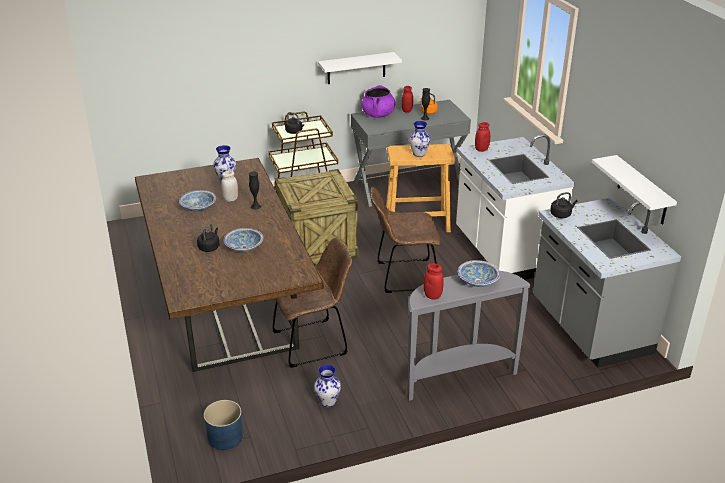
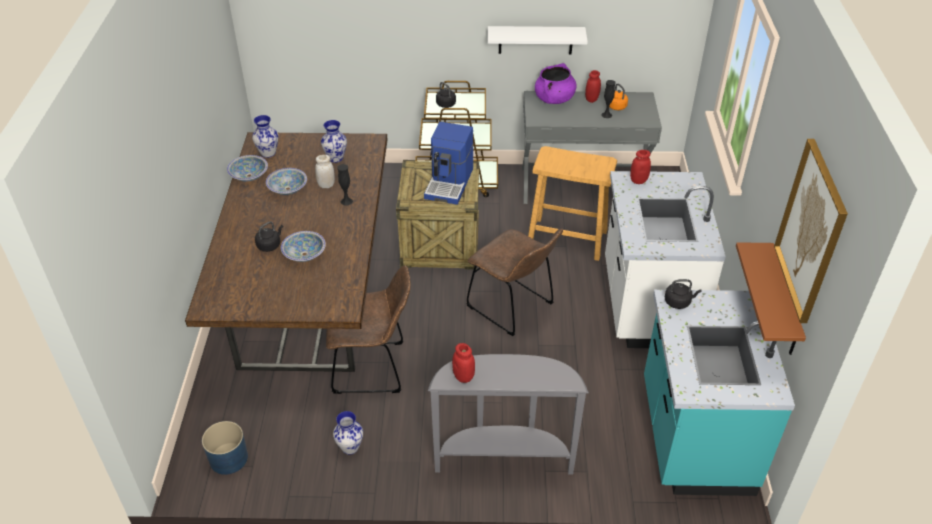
camera: 20 degrees right, 10 degrees up
brown chair [371,187,441,293] -> brown chair turned 150 degrees counterclockwise [466,229,563,336]
vase [409,121,430,157] -> vase moved to [252,115,278,158]
bowl [458,260,500,287] -> bowl moved to [227,155,268,182]
grey counter [533,197,681,368] -> turquoise counter [644,290,795,496]
white shelf [592,155,677,224] -> brown shelf [736,242,806,355]
none -> coffee machine [424,122,474,205]
none -> picture [774,139,848,323]

